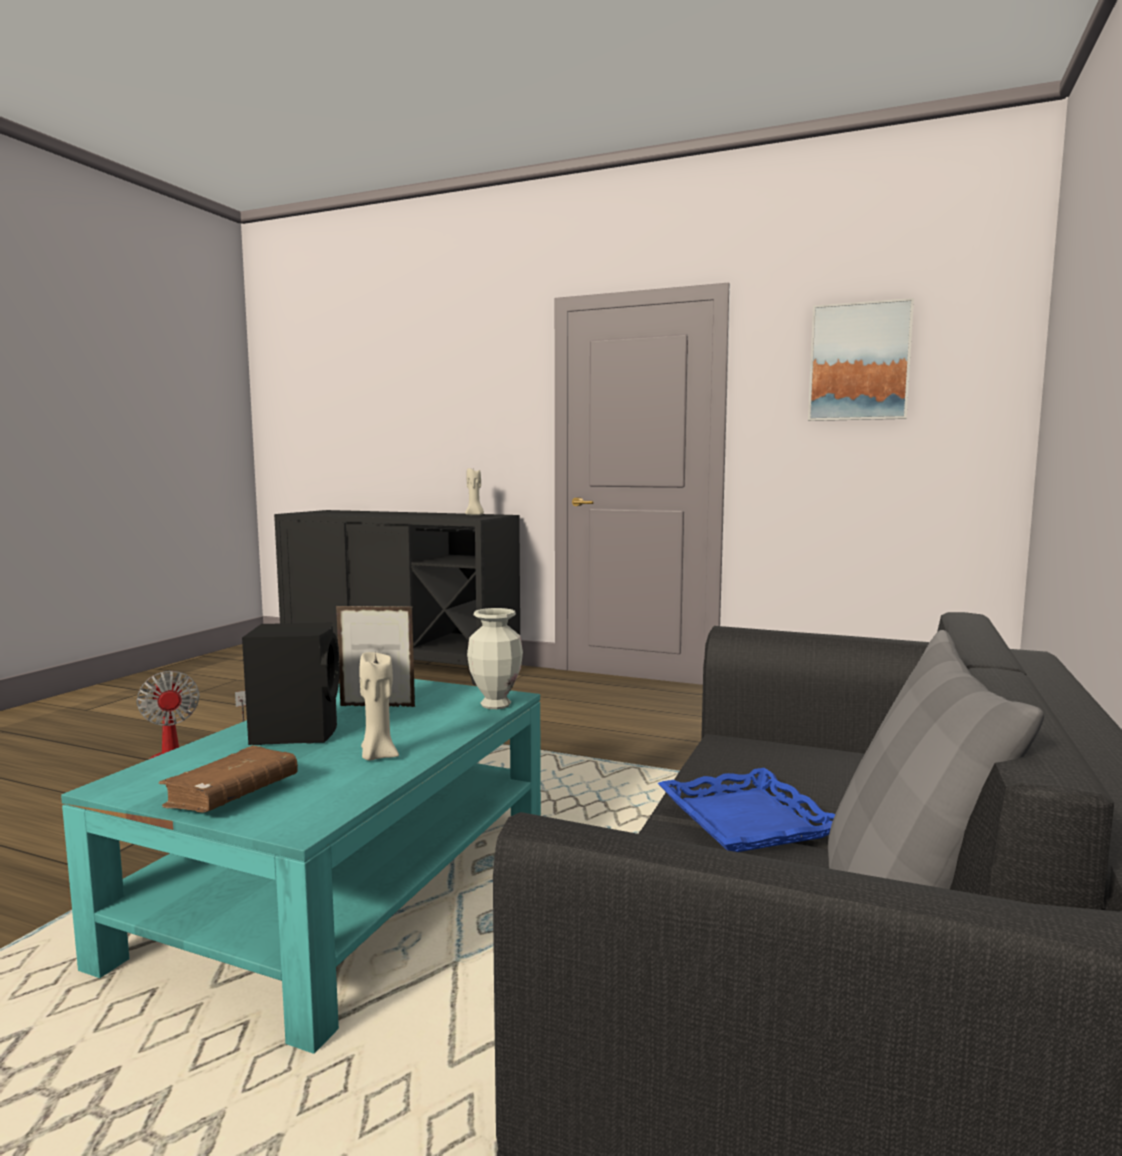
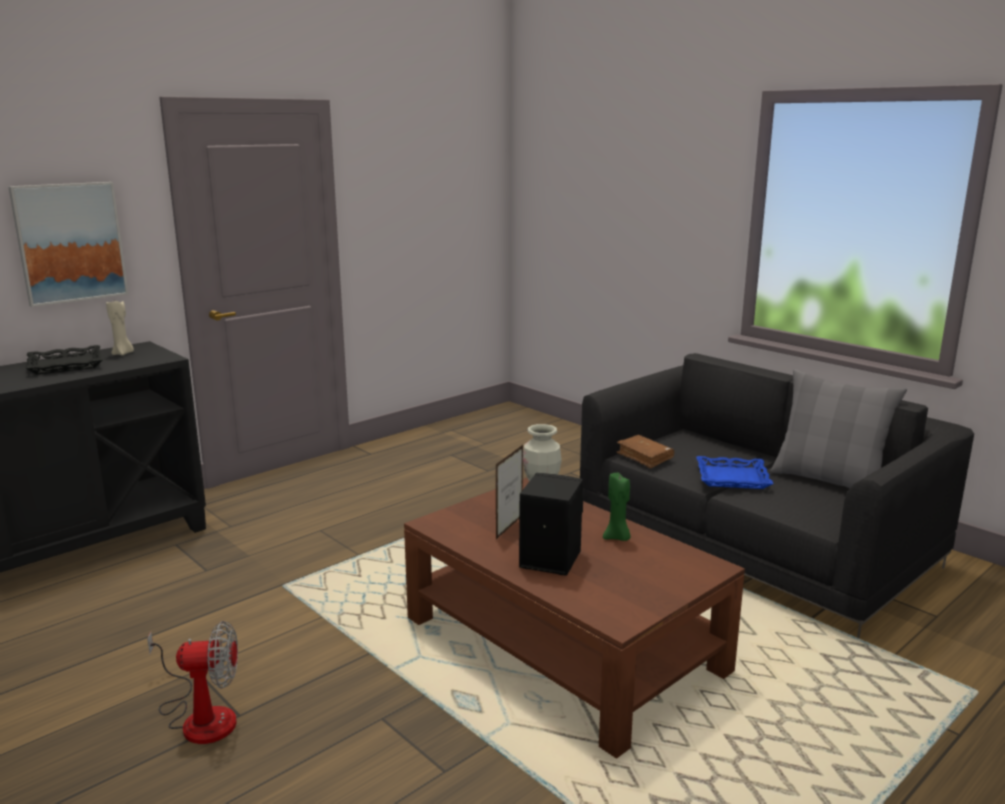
camera: 65 degrees left, 10 degrees up
turquoise coffee table [61,679,541,1054] -> brown coffee table [404,477,745,759]
brown book [158,746,298,813] -> brown book moved to [617,435,674,468]
beige candle [359,651,399,761] -> green candle [603,473,630,541]
picture [808,298,914,421] -> picture moved to [8,182,129,307]
none -> black tray [25,345,103,375]

